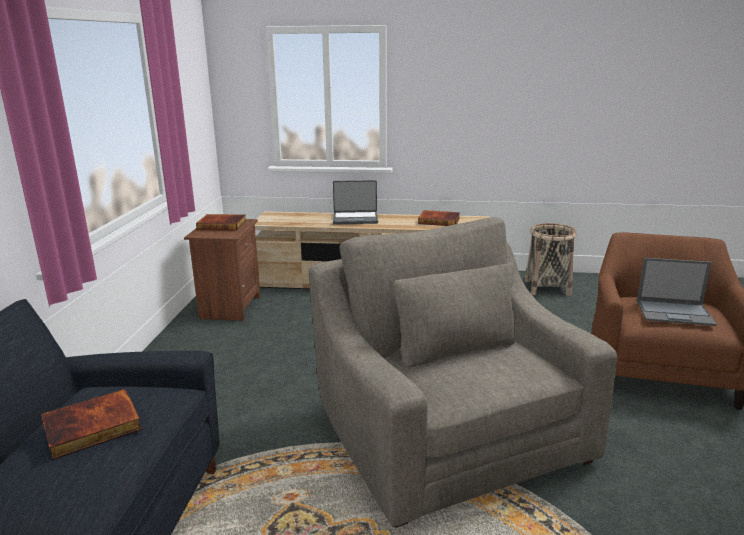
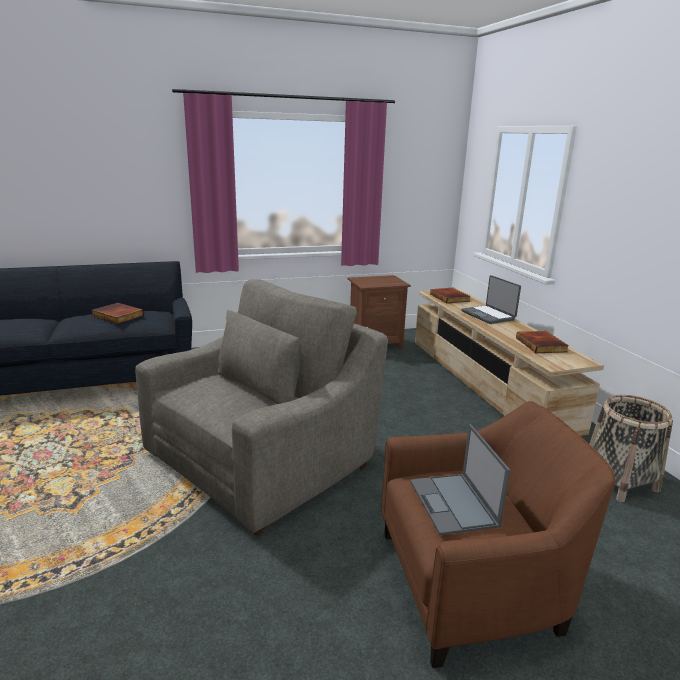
camera: 65 degrees right, 0 degrees up
book [196,214,247,230] -> book moved to [430,288,470,304]

